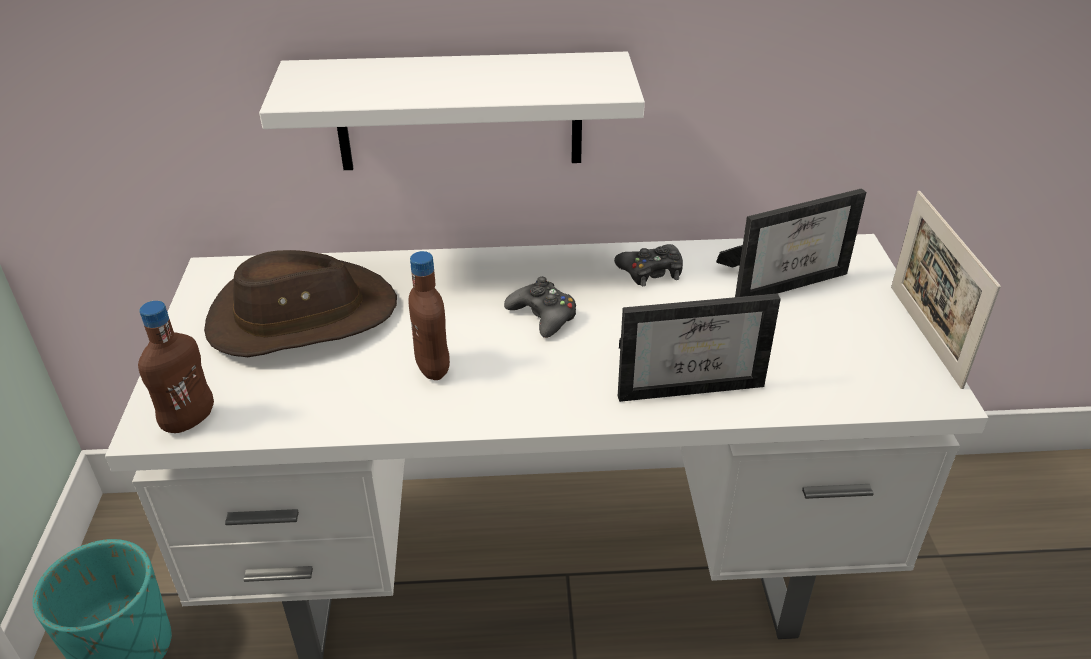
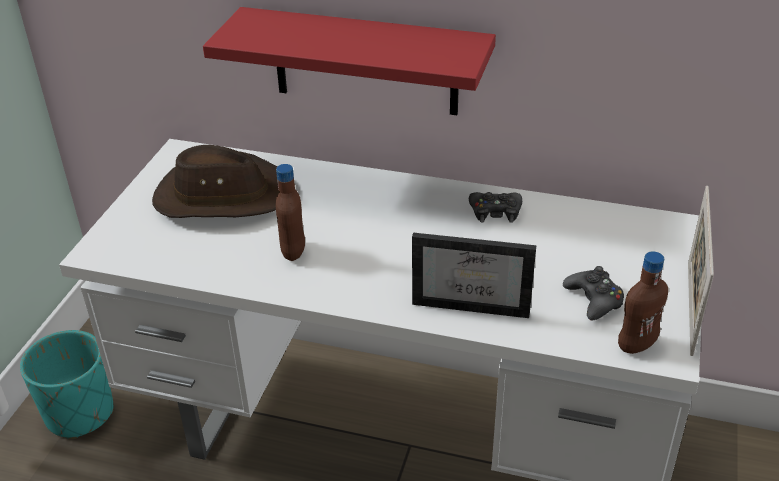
camera: 20 degrees right, 0 degrees up
brown bottle [138,301,214,433] -> brown bottle moved to [618,251,668,354]
white shelf [259,52,645,170] -> red shelf [203,7,496,115]
black game controller [504,277,576,338] -> black game controller moved to [563,266,624,320]
picture frame [716,188,866,297] -> none

